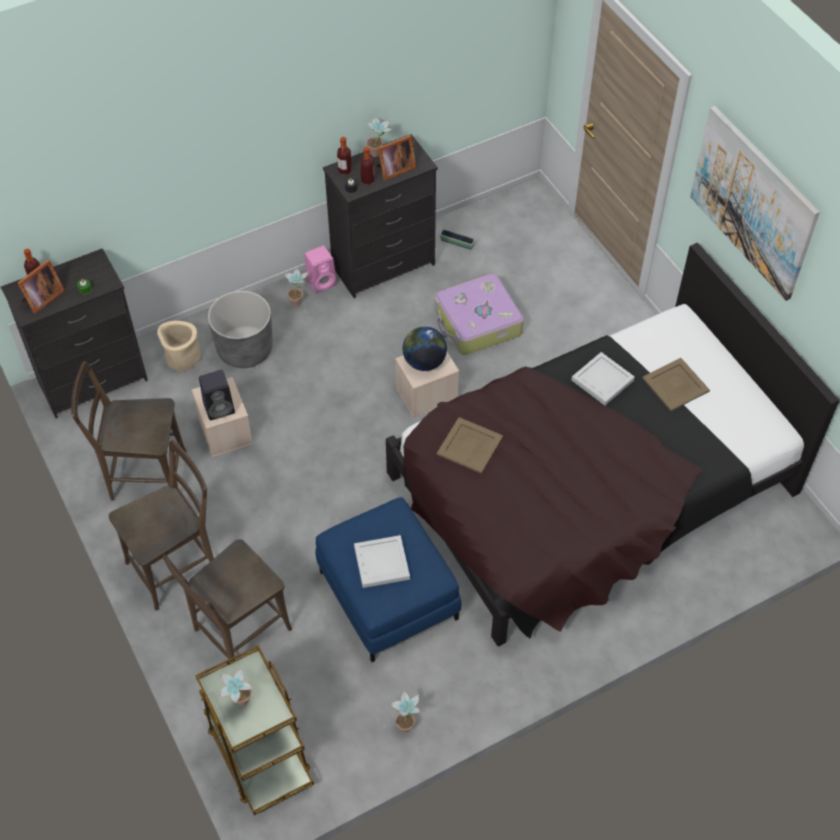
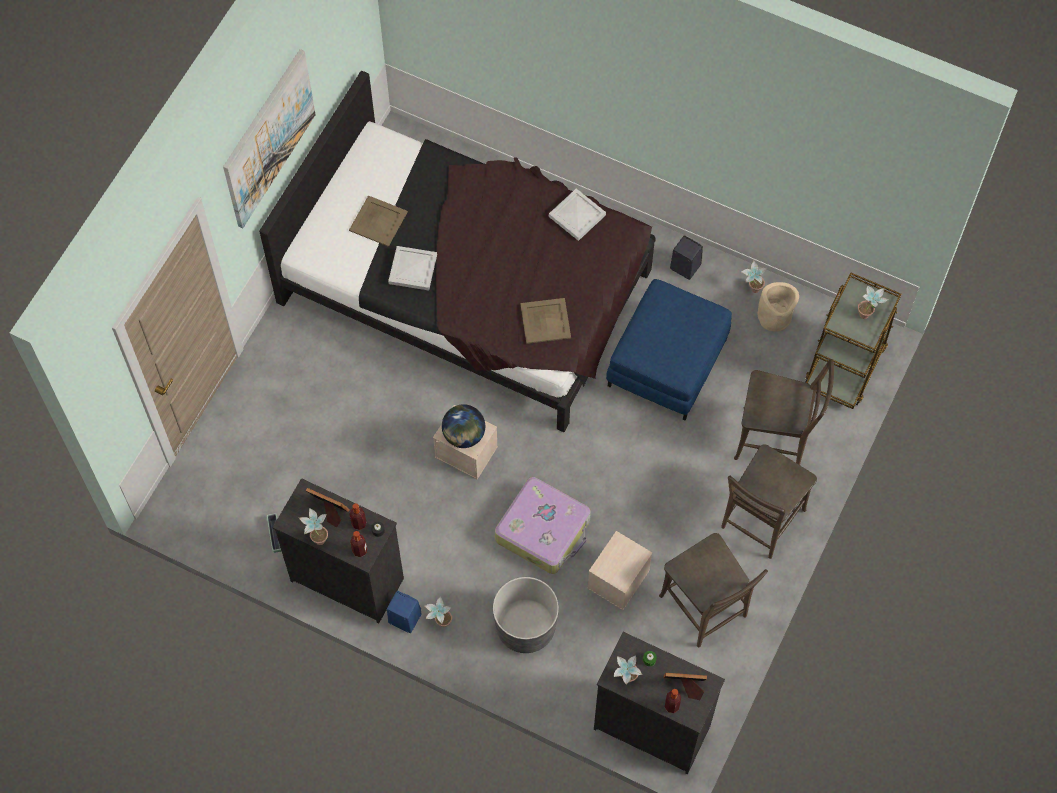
camera: 125 degrees left, 10 degrees up
brown chair [109,440,214,610] -> brown chair turned 75 degrees counterclockwise [721,444,817,559]
beige planter [157,321,201,371] -> beige planter moved to [758,282,799,332]
black speaker [199,370,235,420] -> black speaker moved to [670,235,703,280]
pink speaker [305,246,337,293] -> blue speaker [387,591,422,633]
white tray [354,535,410,588] -> white tray moved to [549,188,606,241]
suitcase [435,274,524,355] -> suitcase moved to [495,477,591,574]
none -> potted plant [614,655,642,685]

